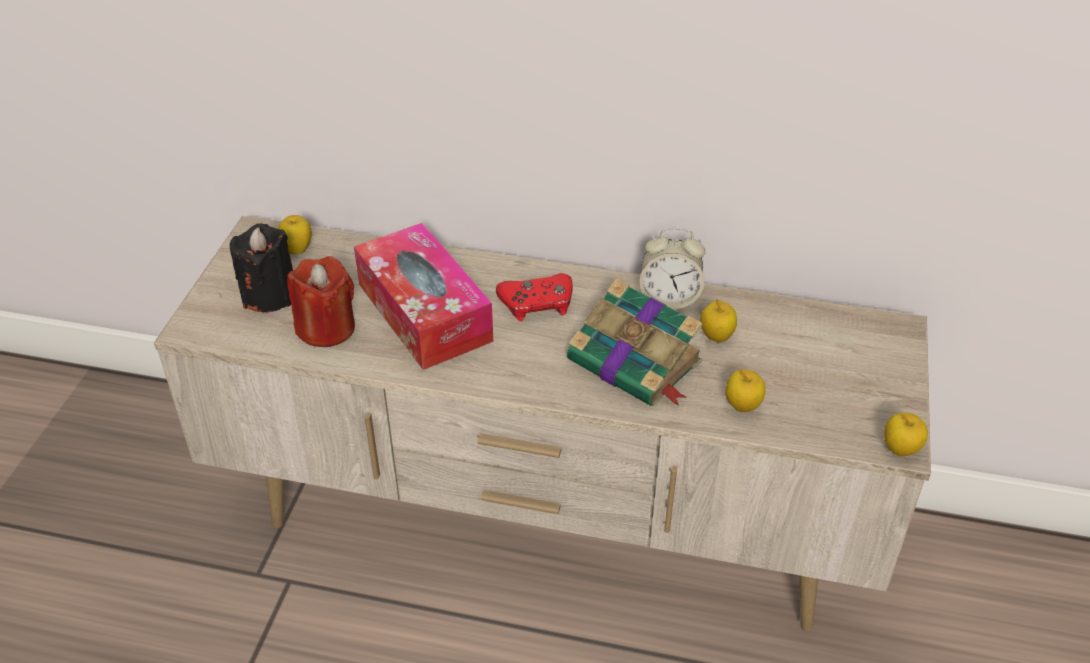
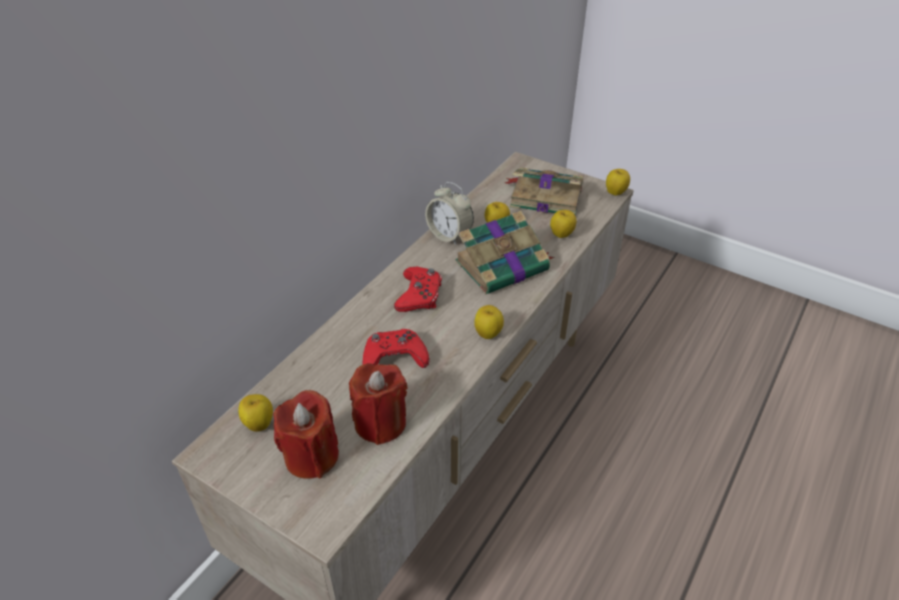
camera: 70 degrees left, 0 degrees up
black candle [230,224,293,312] -> red candle [273,390,339,479]
tissue box [354,223,493,370] -> red game controller [362,329,429,368]
alarm clock [640,227,706,309] -> alarm clock turned 105 degrees clockwise [425,182,474,245]
none -> apple [474,305,504,339]
none -> book [504,167,584,216]

